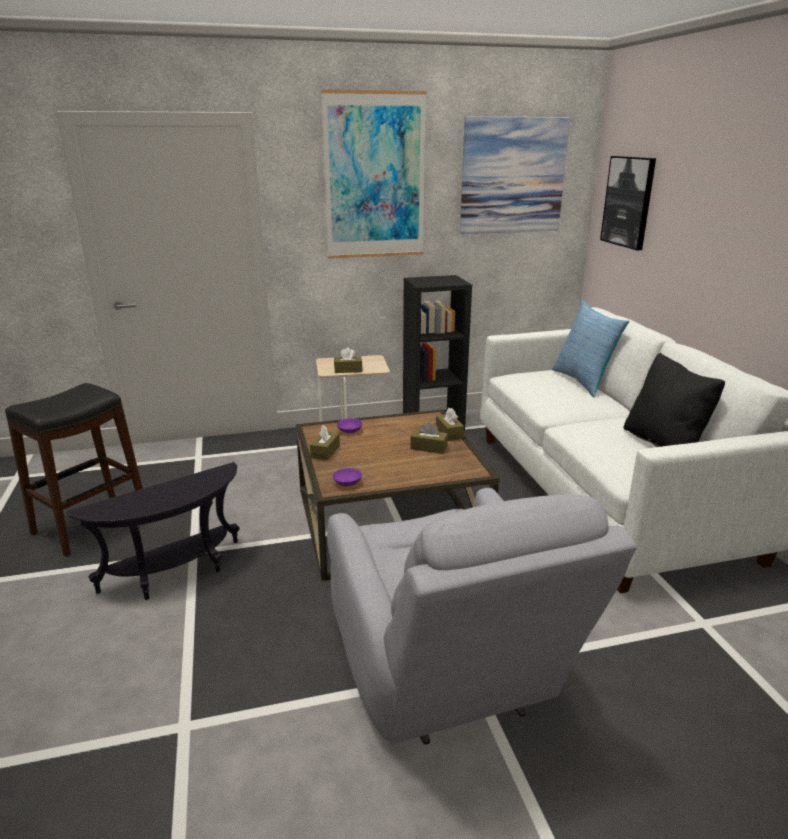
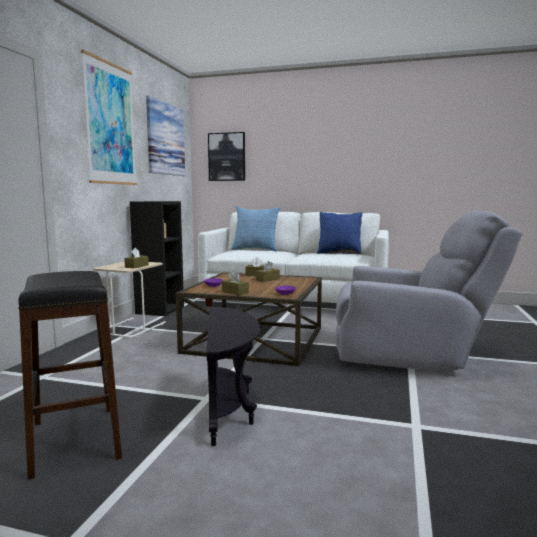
camera: 60 degrees left, 15 degrees down
black pillow [623,353,725,447] -> blue pillow [317,212,363,255]

